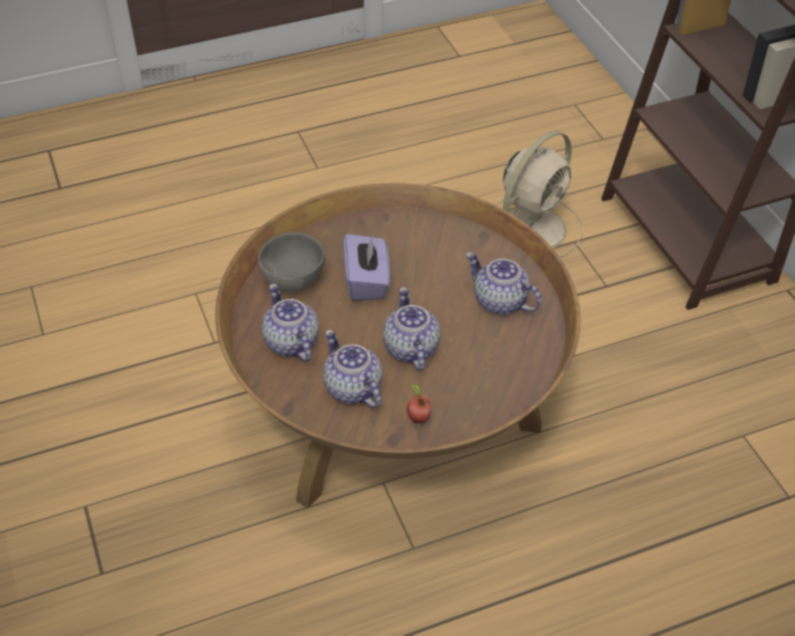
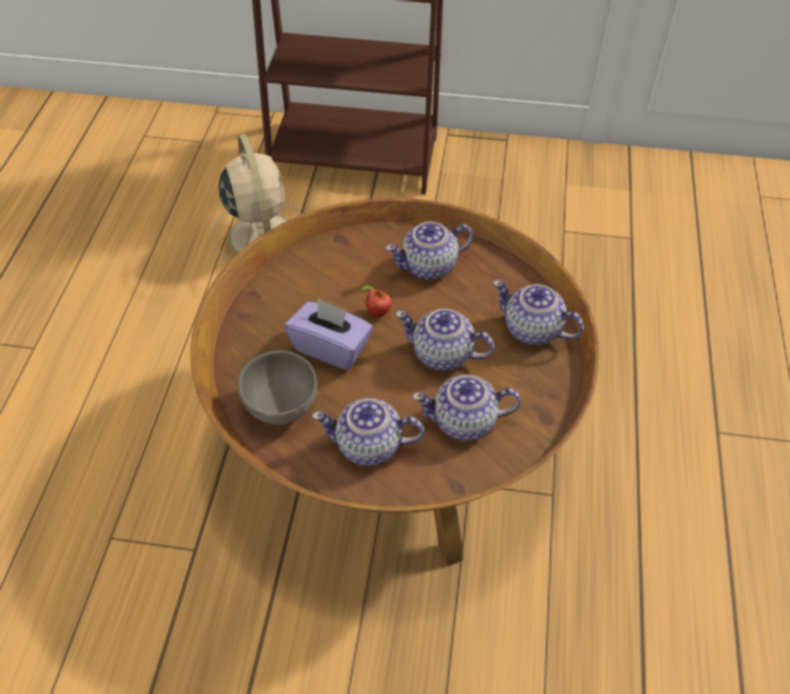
camera: 60 degrees left, 5 degrees up
apple [407,384,431,423] -> apple moved to [361,285,392,317]
none -> teapot [493,280,584,345]

